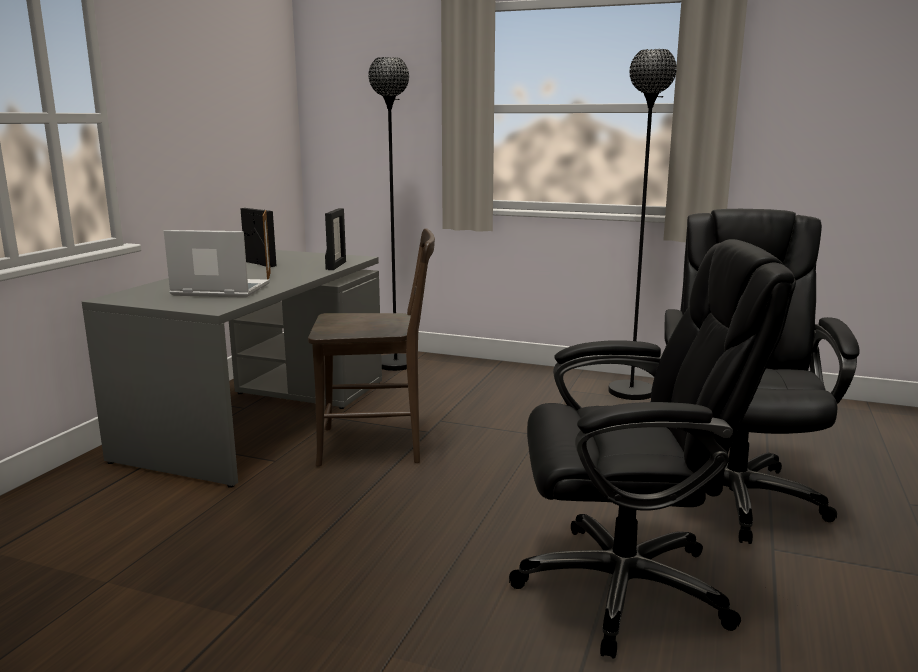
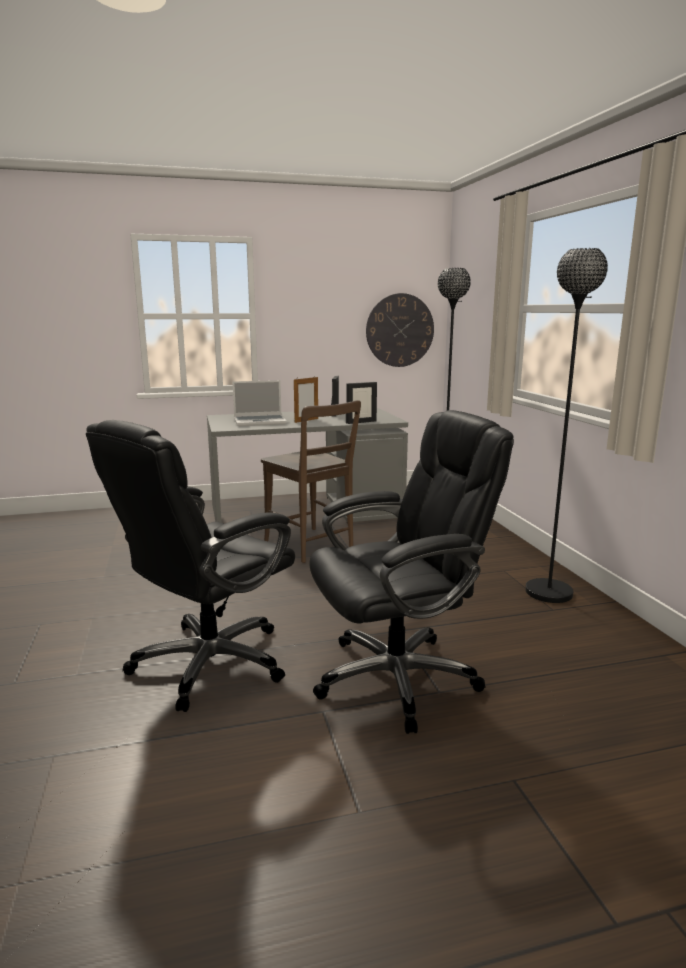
camera: 55 degrees right, 0 degrees up
laptop [164,230,270,298] -> laptop turned 105 degrees clockwise [232,380,287,426]
black office chair [509,239,796,659] -> black office chair turned 75 degrees clockwise [86,420,295,712]
none -> wall clock [366,293,434,367]

